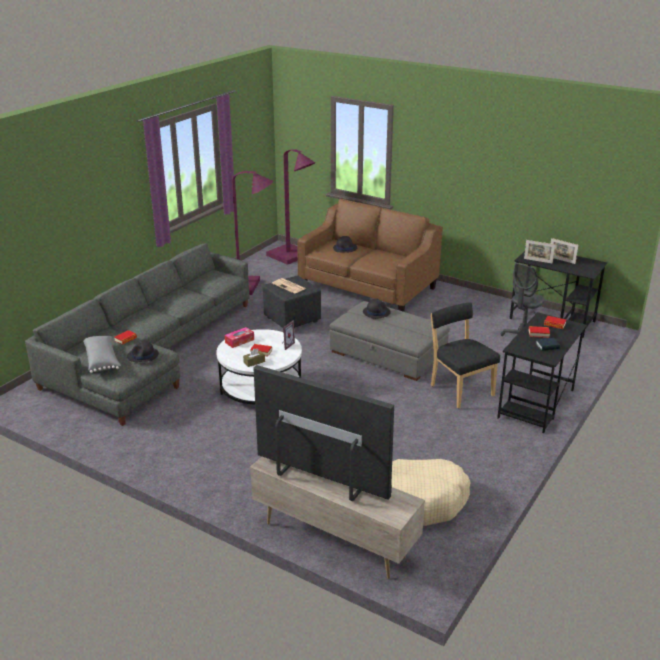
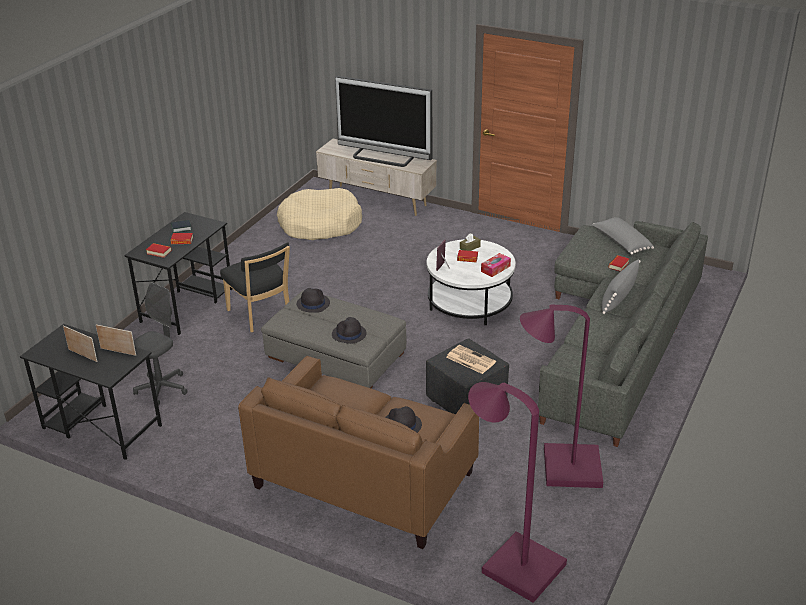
camera: 175 degrees right, 5 degrees up
black hat [127,340,159,362] -> black hat moved to [297,288,330,313]
none -> grey pillow [602,259,641,314]

